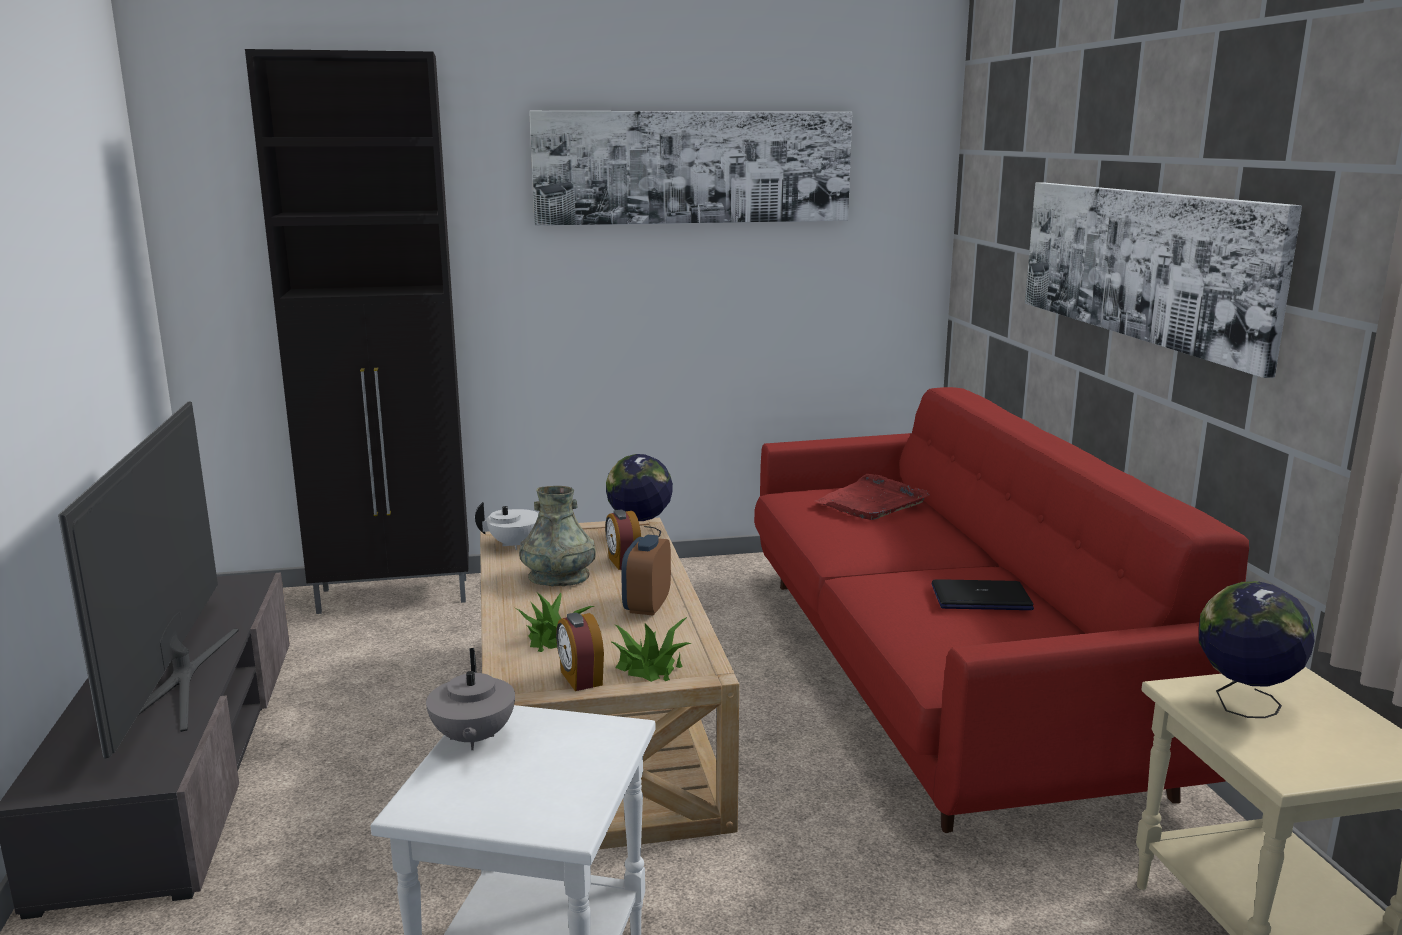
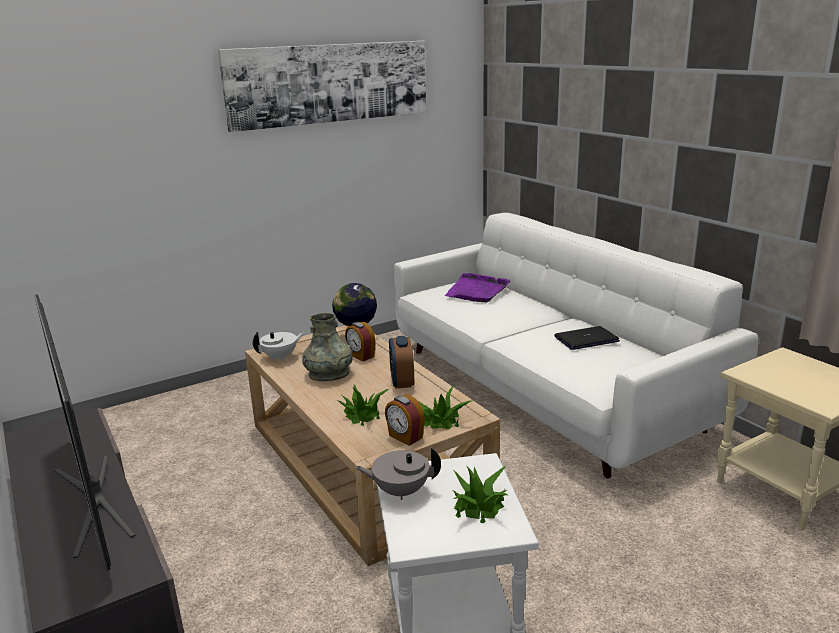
camera: 20 degrees left, 5 degrees up
black cabinet [245,49,469,614] -> none
grey teapot [426,648,515,750] -> grey teapot turned 120 degrees clockwise [355,448,441,500]
red sofa [754,387,1249,833] -> white sofa [394,213,758,479]
red tray [815,474,930,520] -> purple tray [445,273,510,302]
picture [1025,182,1302,378] -> none
globe [1199,581,1315,718] -> none
none -> potted plant [452,465,508,524]

